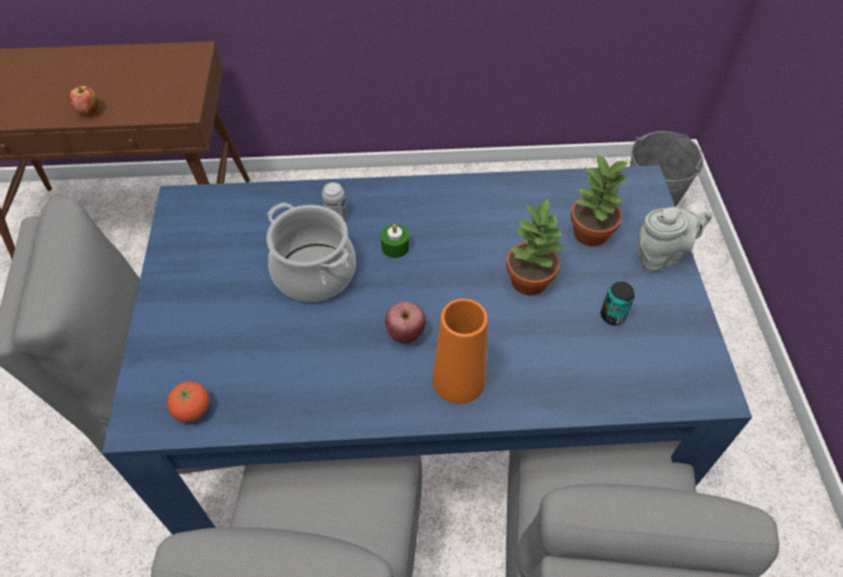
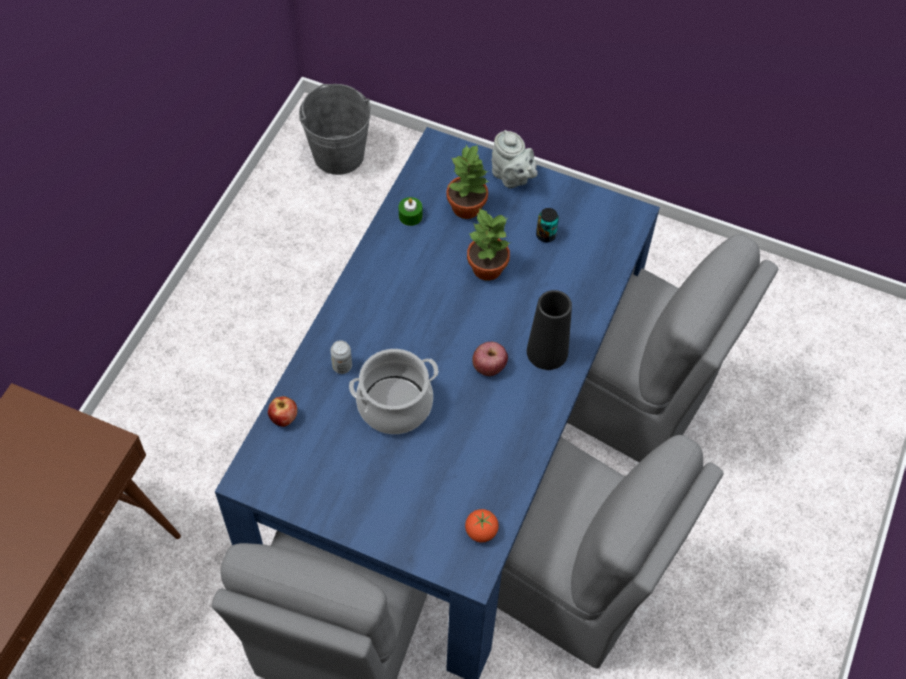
camera: 65 degrees left, 5 degrees up
apple [69,86,99,116] -> apple moved to [268,396,297,427]
green candle [381,224,410,258] -> green candle moved to [399,197,422,226]
orange vase [433,299,488,404] -> black vase [527,290,572,370]
grey teapot [637,207,713,271] -> grey teapot turned 135 degrees clockwise [492,130,538,188]

